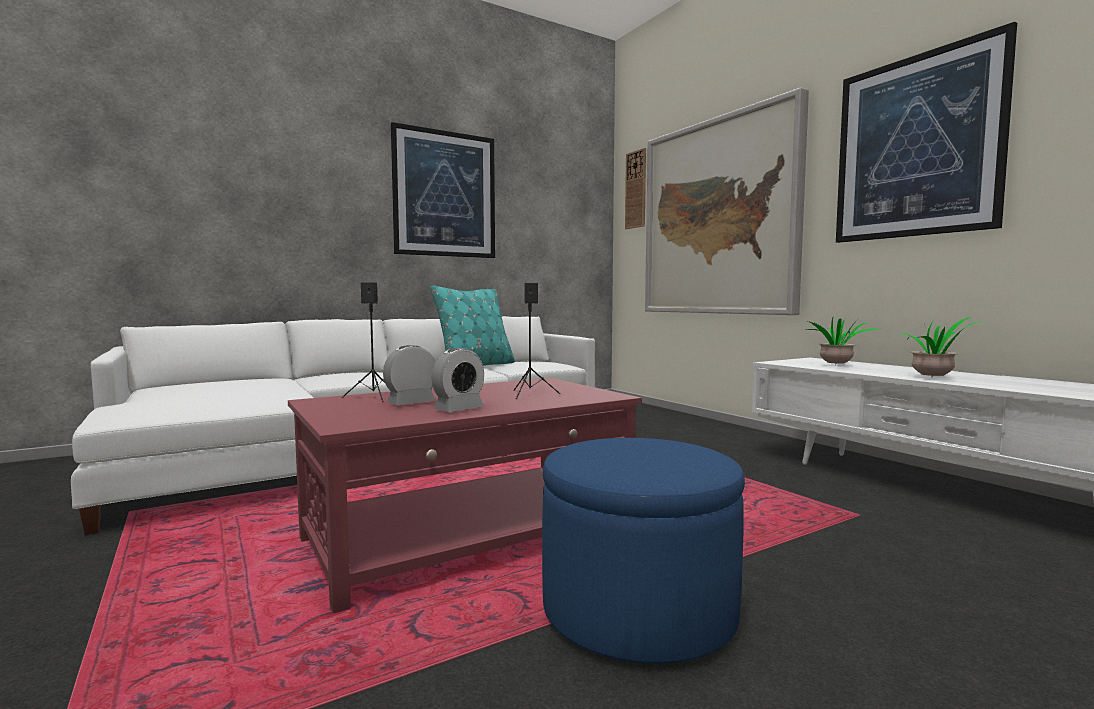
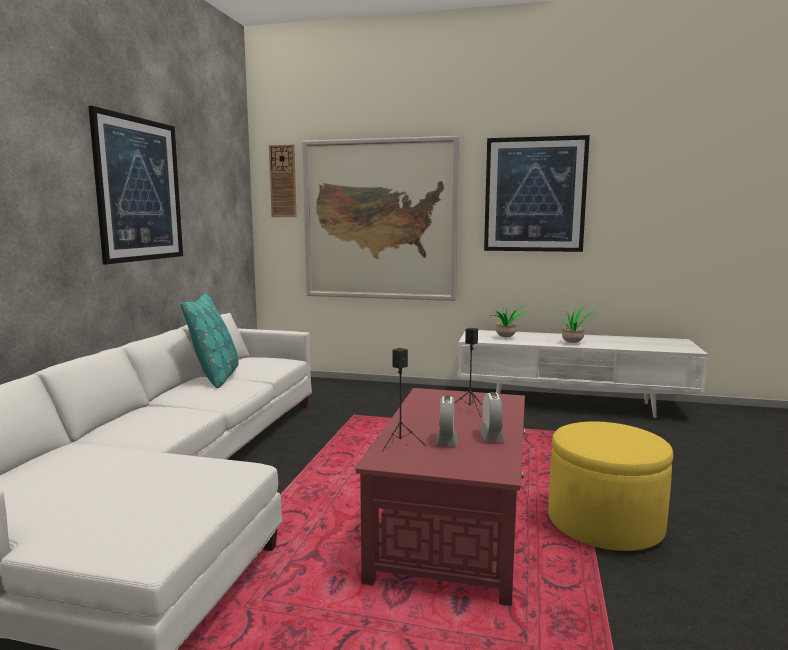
camera: 45 degrees left, 5 degrees up
blue ottoman [542,438,745,664] -> yellow ottoman [548,422,674,551]

